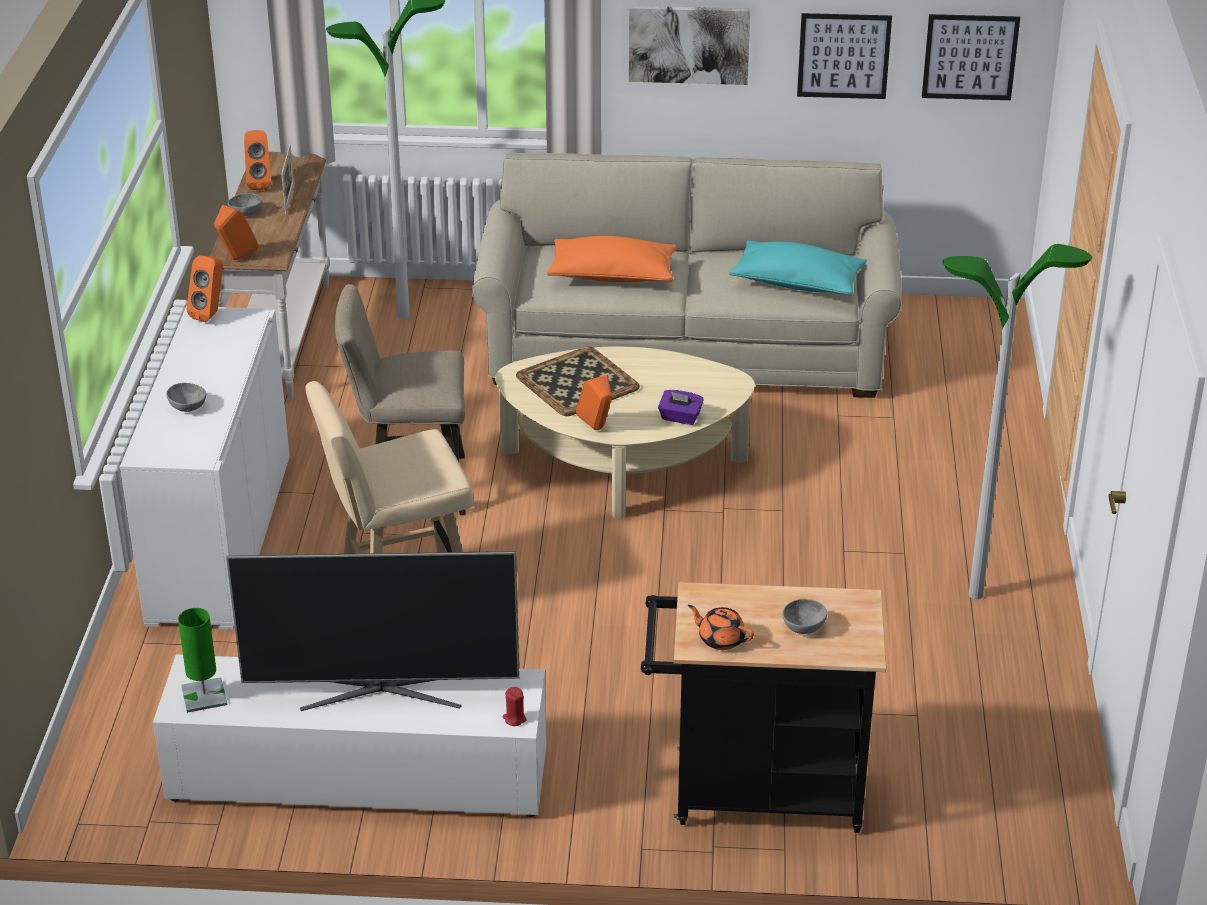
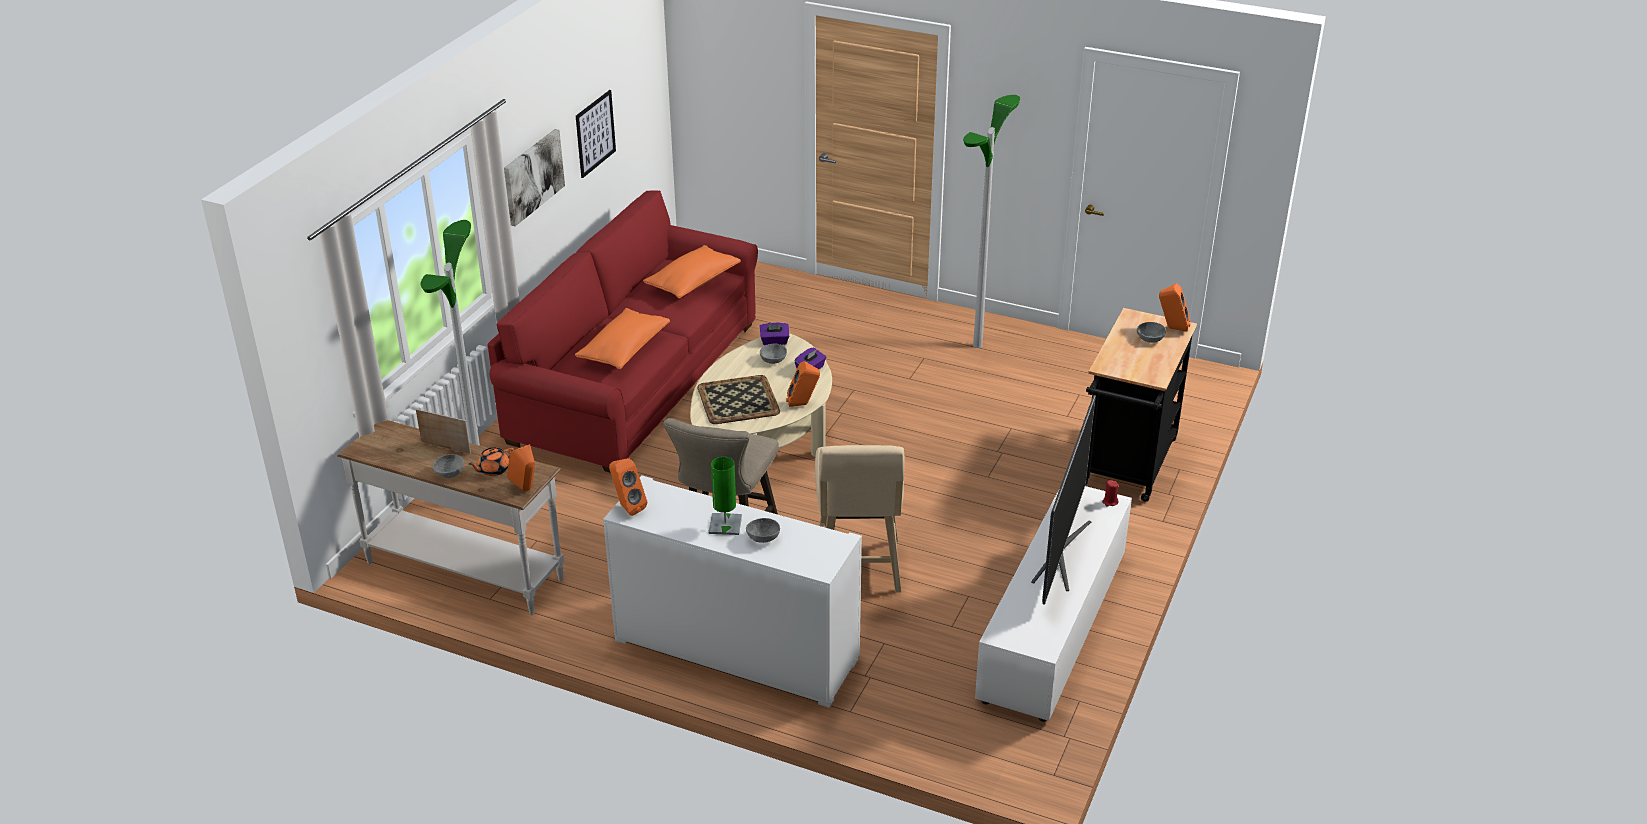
camera: 70 degrees left, 0 degrees up
green table lamp [178,608,227,713] -> green table lamp moved to [708,457,742,535]
orange speaker [244,130,271,190] -> orange speaker moved to [1159,283,1190,331]
beige sofa [472,153,902,398] -> red sofa [488,190,758,473]
orange teapot [688,605,754,650] -> orange teapot moved to [468,447,514,476]
turquoise pillow [729,240,867,295] -> orange pillow [643,245,741,299]
picture [922,14,1020,100] -> none
none -> purple tissue box [760,322,789,345]
none -> grey bowl [760,343,787,364]

